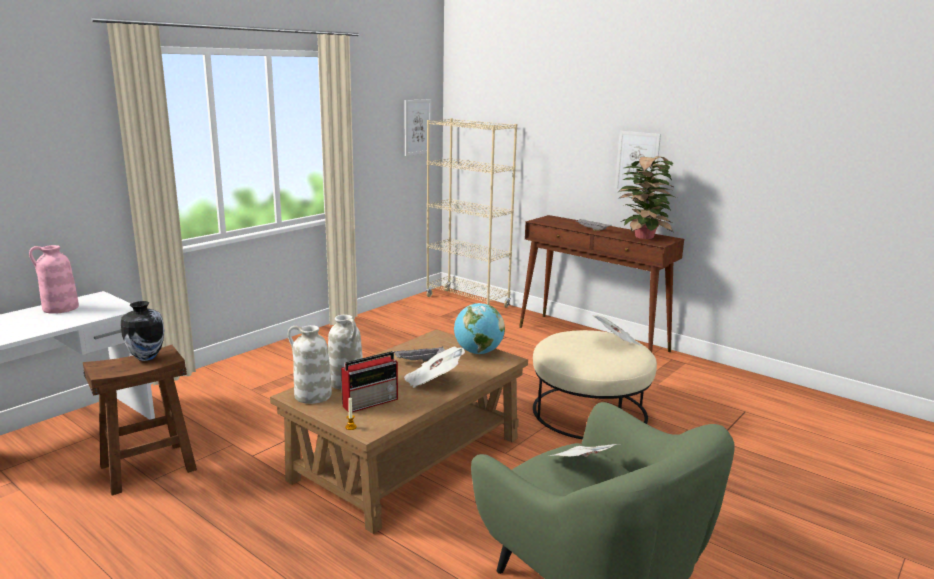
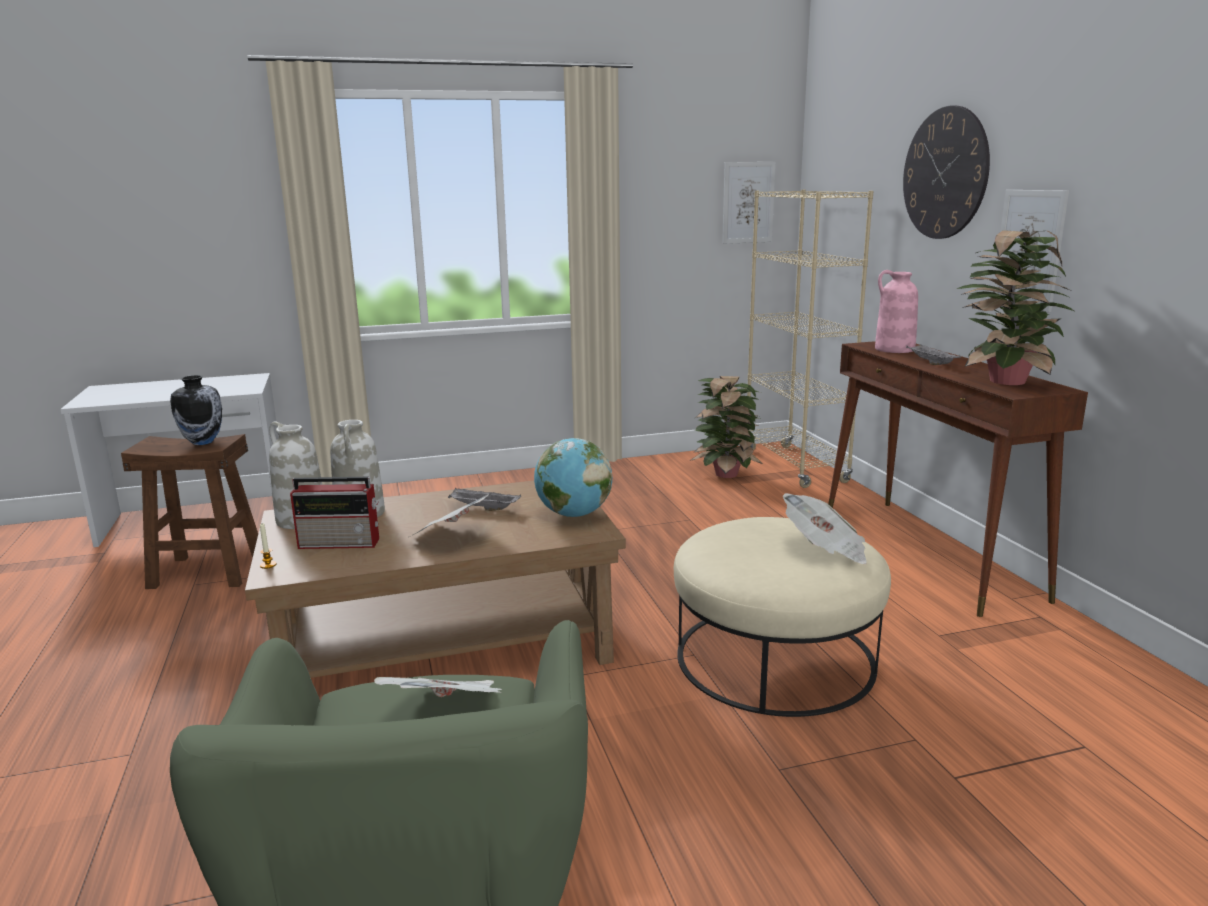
camera: 35 degrees right, 0 degrees up
pink vase [29,245,79,314] -> pink vase moved to [875,270,918,353]
none -> potted plant [691,376,763,478]
none -> wall clock [903,106,990,239]

